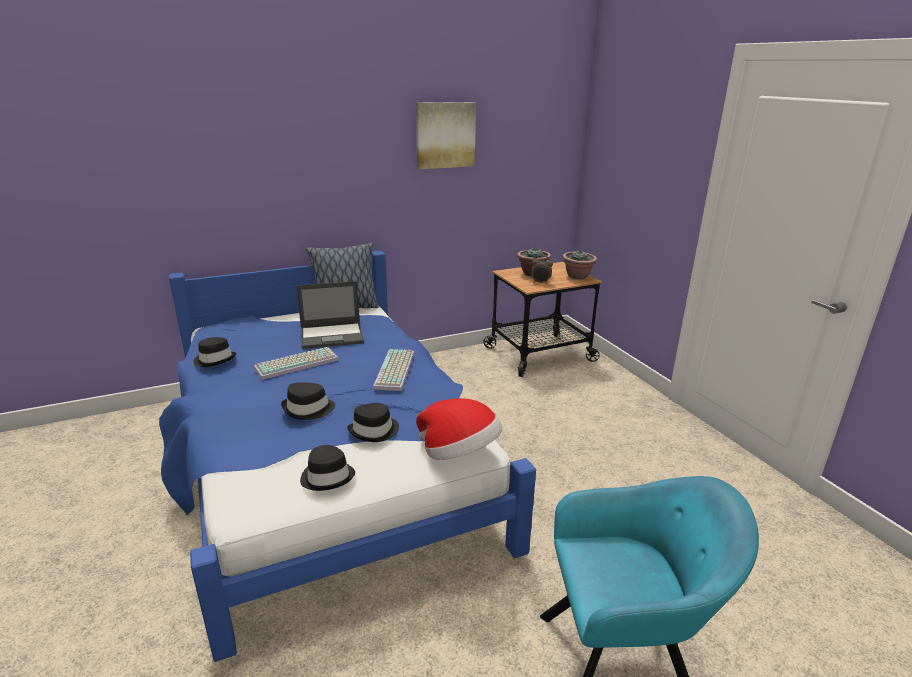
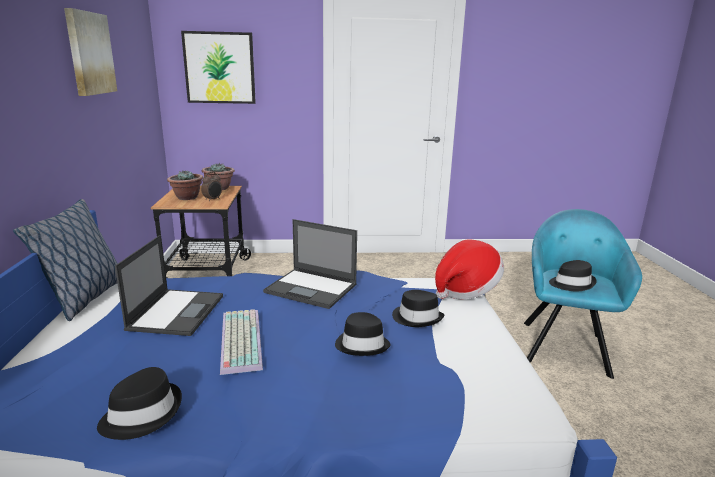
camera: 70 degrees left, 5 degrees down
black hat [300,445,355,491] -> black hat moved to [549,260,597,291]
keyboard [373,349,415,391] -> laptop [263,219,357,309]
none -> picture [181,31,256,104]

